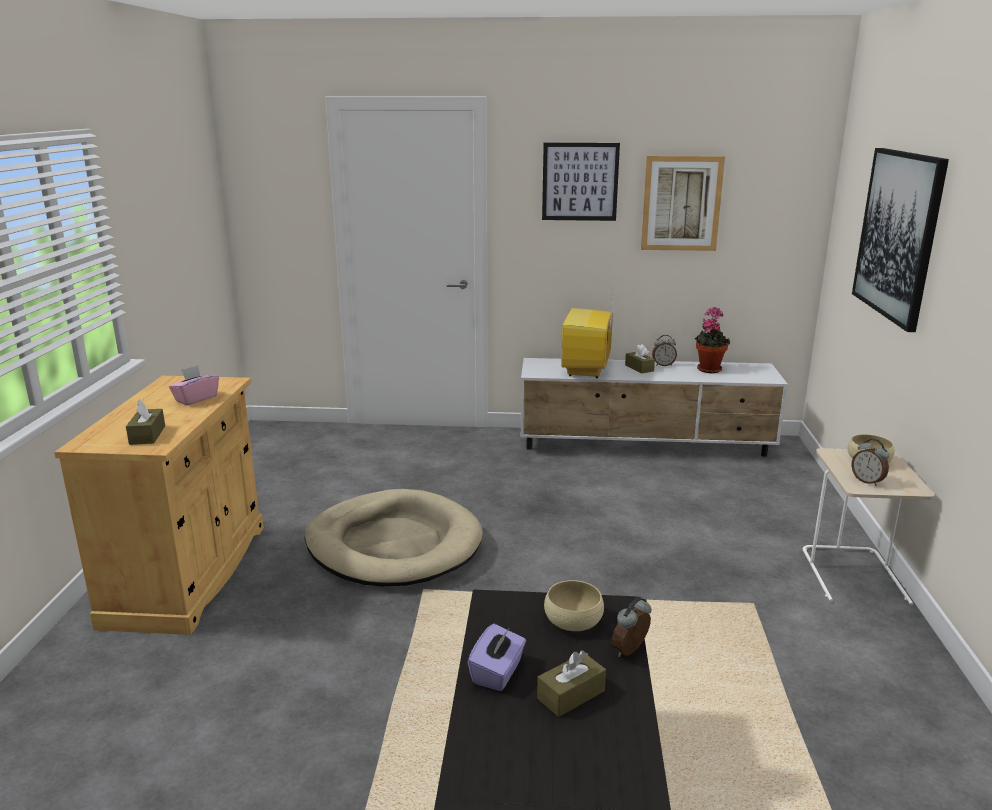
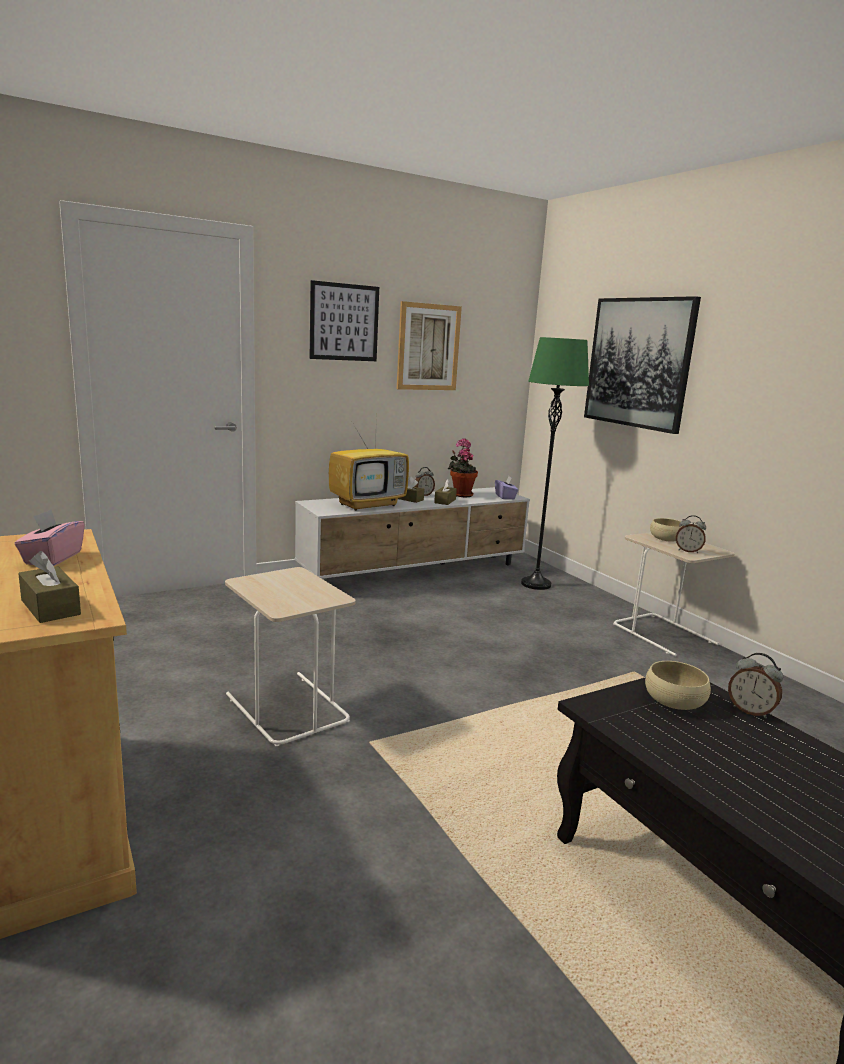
camera: 35 degrees left, 5 degrees down
beige dog bed [304,489,483,586] -> beige side table [225,567,356,746]
purple tissue box [468,624,526,691] -> purple tissue box moved to [495,476,518,499]
brown tissue box [537,650,606,717] -> brown tissue box moved to [434,479,457,505]
television [561,285,615,378] -> television turned 105 degrees counterclockwise [329,416,409,511]
alarm clock [612,597,652,657] -> alarm clock turned 60 degrees counterclockwise [728,653,783,719]
none -> green floor lamp [521,337,589,590]

